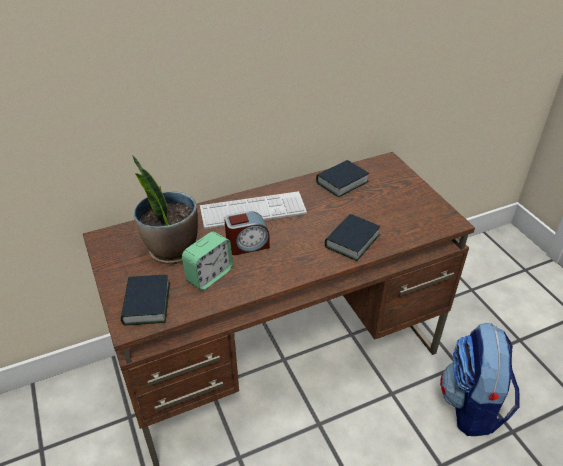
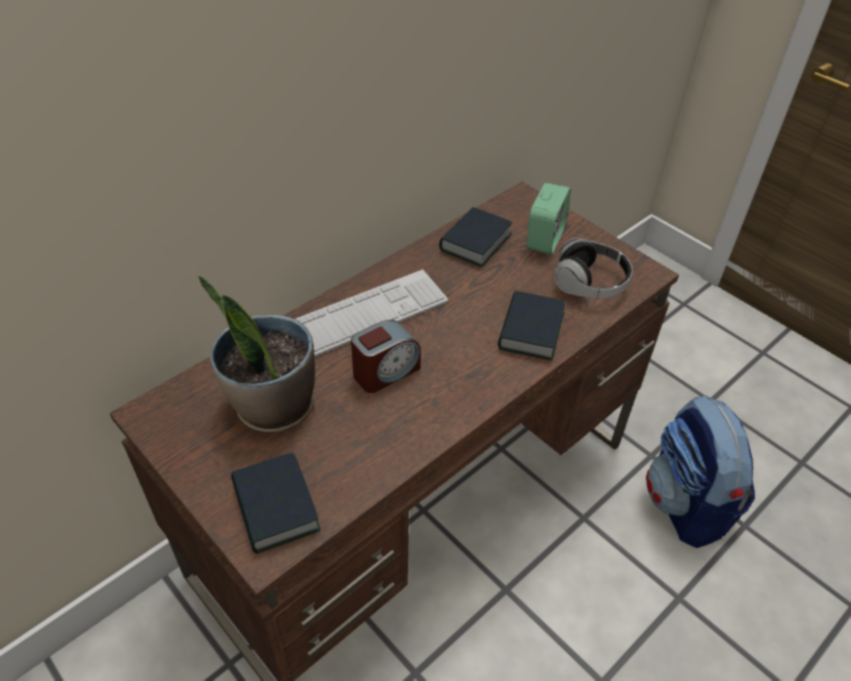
camera: 20 degrees left, 5 degrees up
alarm clock [182,231,233,290] -> alarm clock moved to [526,183,571,255]
none -> headphones [554,238,633,298]

